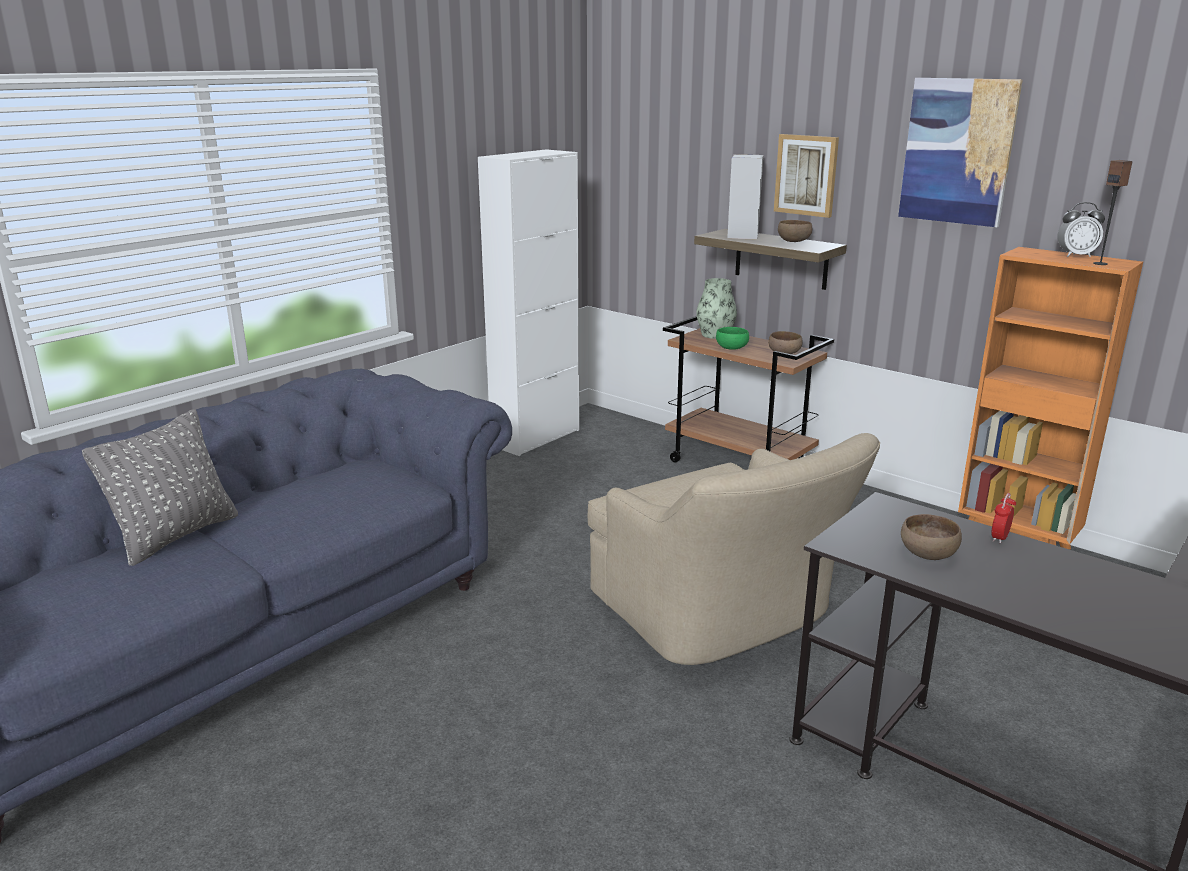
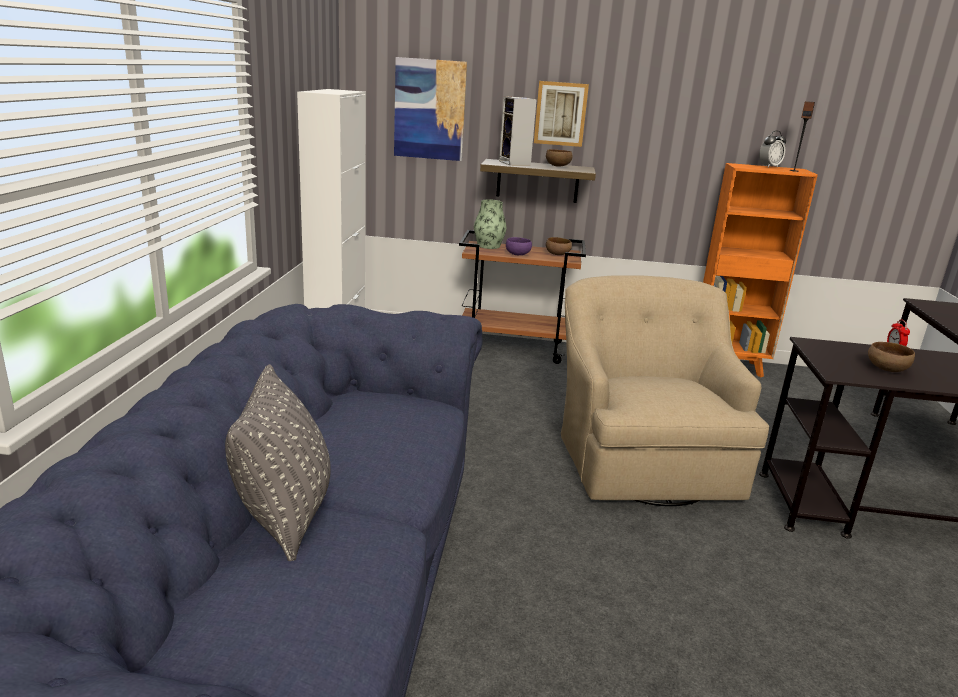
camera: 35 degrees left, 0 degrees up
beige armchair [588,433,880,665] -> beige armchair turned 120 degrees counterclockwise [561,275,769,506]
green bowl [716,327,749,350] -> purple bowl [506,237,532,255]
picture [898,78,1023,227] -> picture moved to [394,57,467,161]

